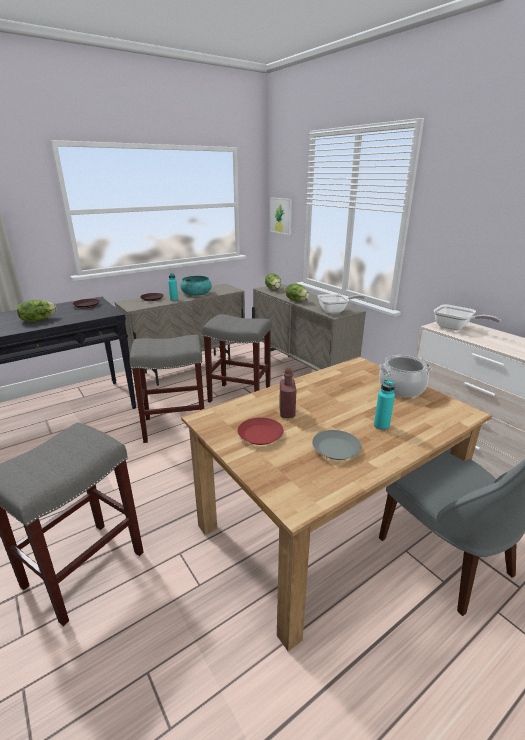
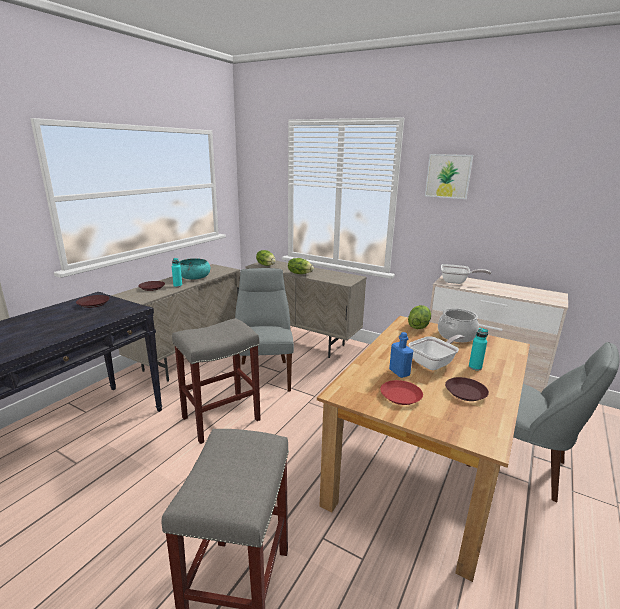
camera: 25 degrees left, 5 degrees down
lettuce [17,300,57,321] -> lettuce moved to [408,305,431,329]
grey stool [202,314,272,403] -> grey chair [235,268,294,392]
picture [270,197,292,235] -> picture moved to [425,154,473,199]
red bottle [279,368,296,418] -> blue bottle [389,332,413,378]
grey plate [312,430,361,460] -> brown plate [445,377,489,401]
frying pan [318,294,365,313] -> frying pan moved to [408,335,464,370]

